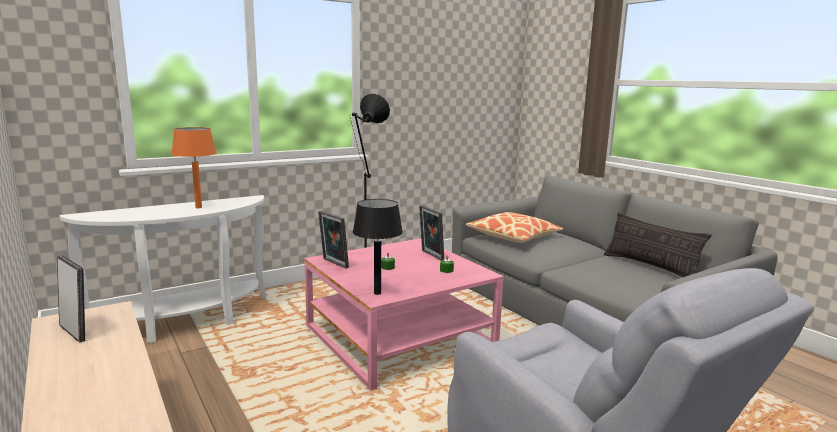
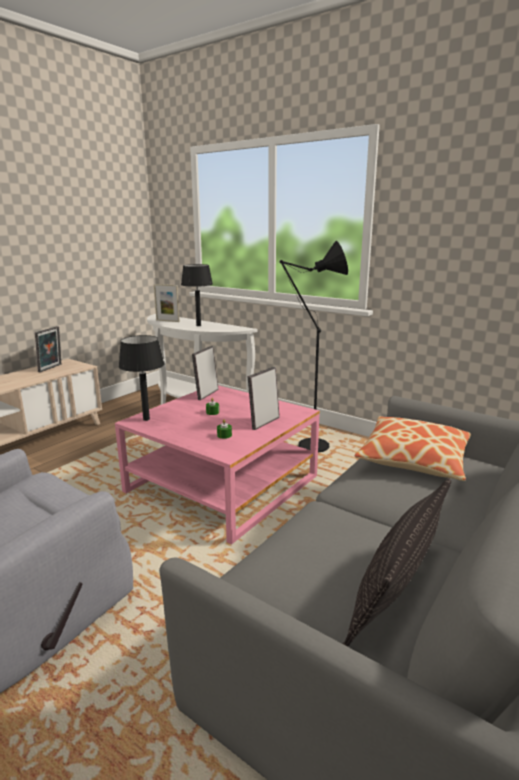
camera: 70 degrees right, 5 degrees up
orange table lamp [171,127,217,208] -> black table lamp [181,264,213,326]
none -> picture frame [154,284,180,322]

